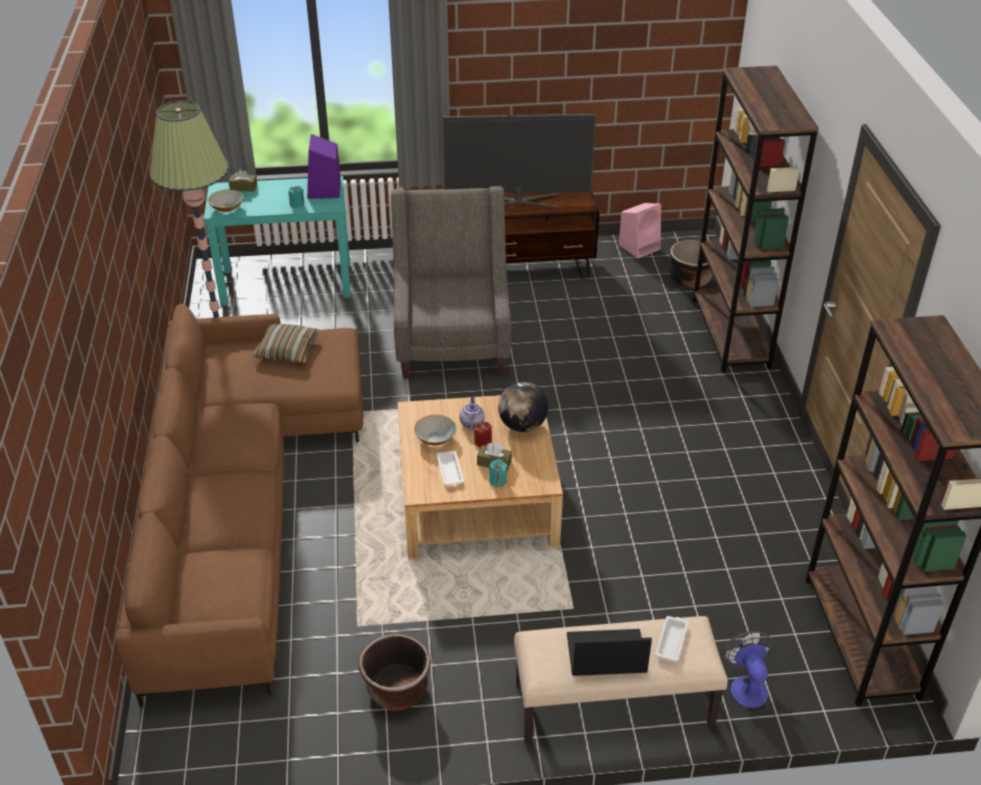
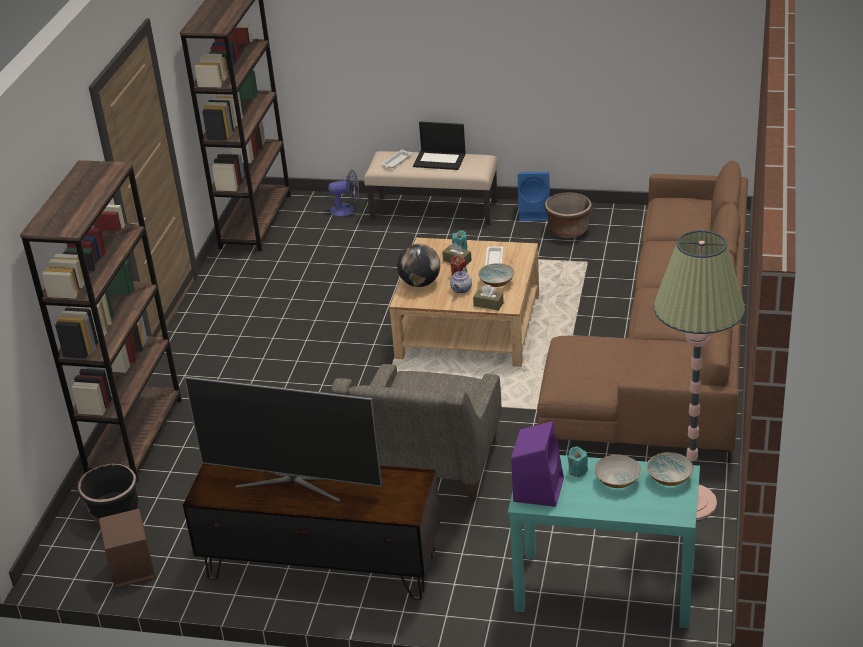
camera: 160 degrees left, 5 degrees down
brown tissue box [228,169,257,191] -> brown tissue box moved to [473,285,504,311]
pillow [252,323,319,363] -> none
pink speaker [619,203,661,259] -> brown speaker [98,509,155,588]
fan [723,631,772,708] -> fan turned 105 degrees counterclockwise [328,170,359,216]
none -> blue speaker [518,172,550,221]
none -> bowl [594,455,641,488]

